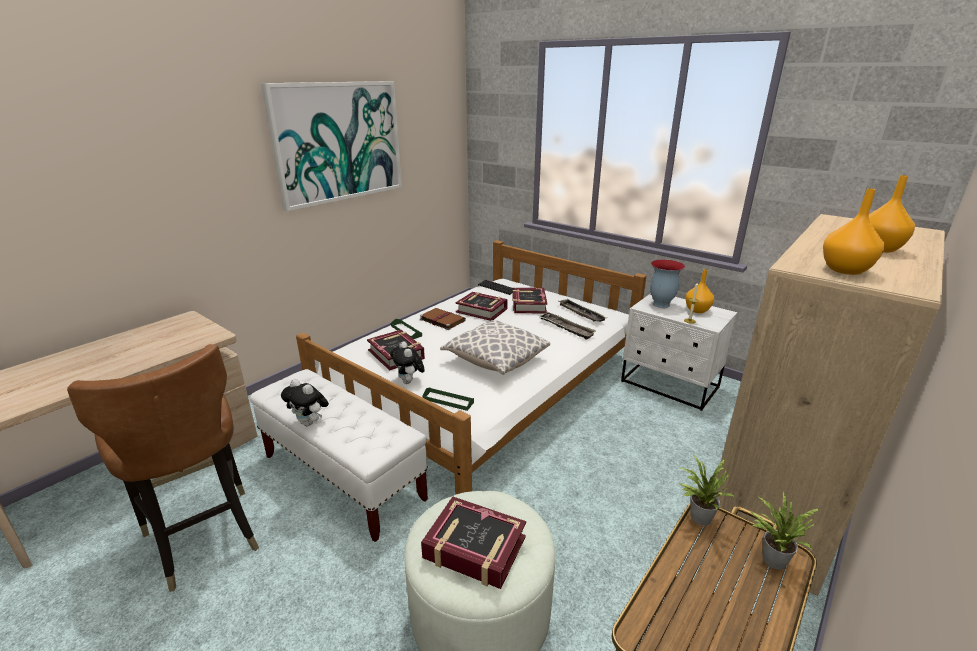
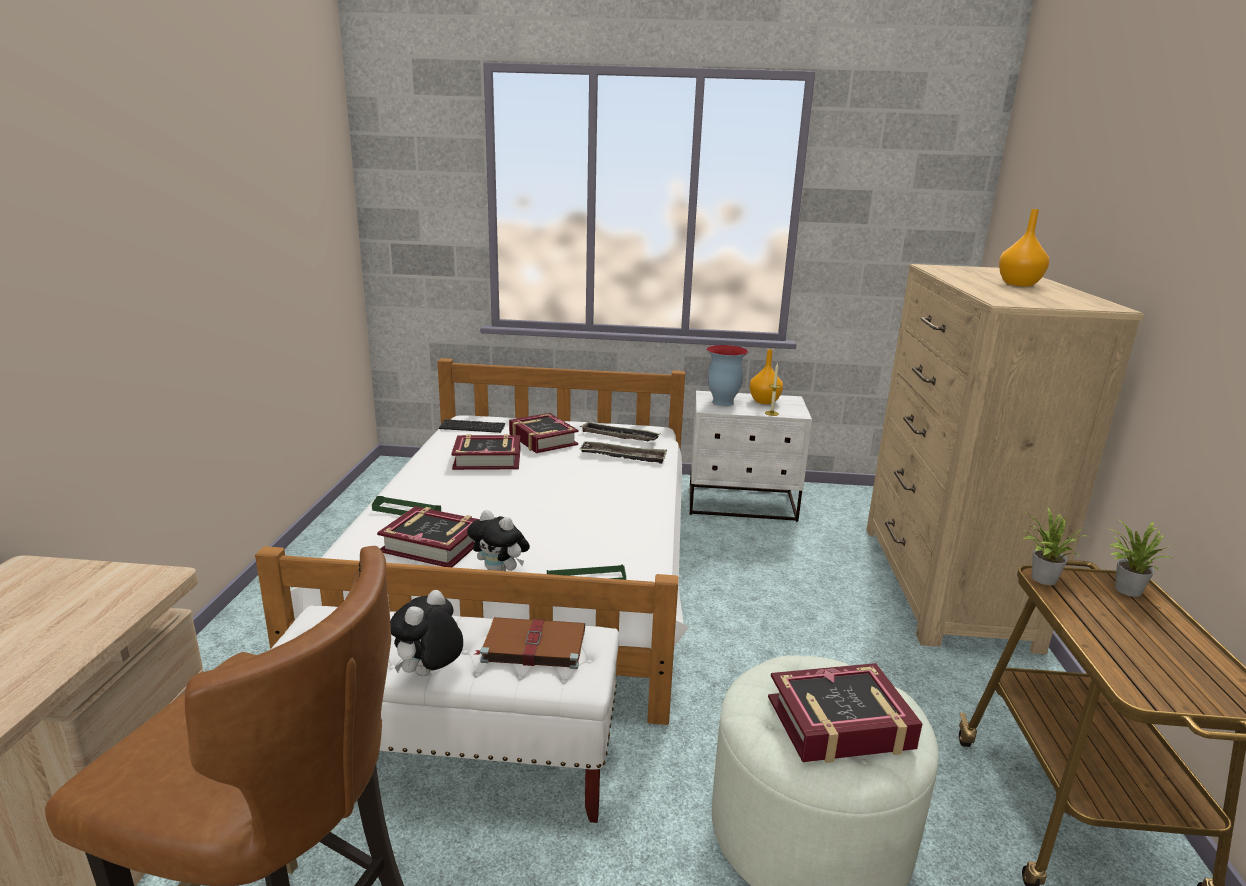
camera: 35 degrees left, 5 degrees down
picture [261,81,402,211] -> none
plush toy [281,379,329,426] -> plush toy turned 120 degrees clockwise [390,590,463,676]
brown book [420,308,466,330] -> brown book moved to [474,617,585,669]
pillow [440,320,550,375] -> none
orange vase [823,188,884,275] -> none

